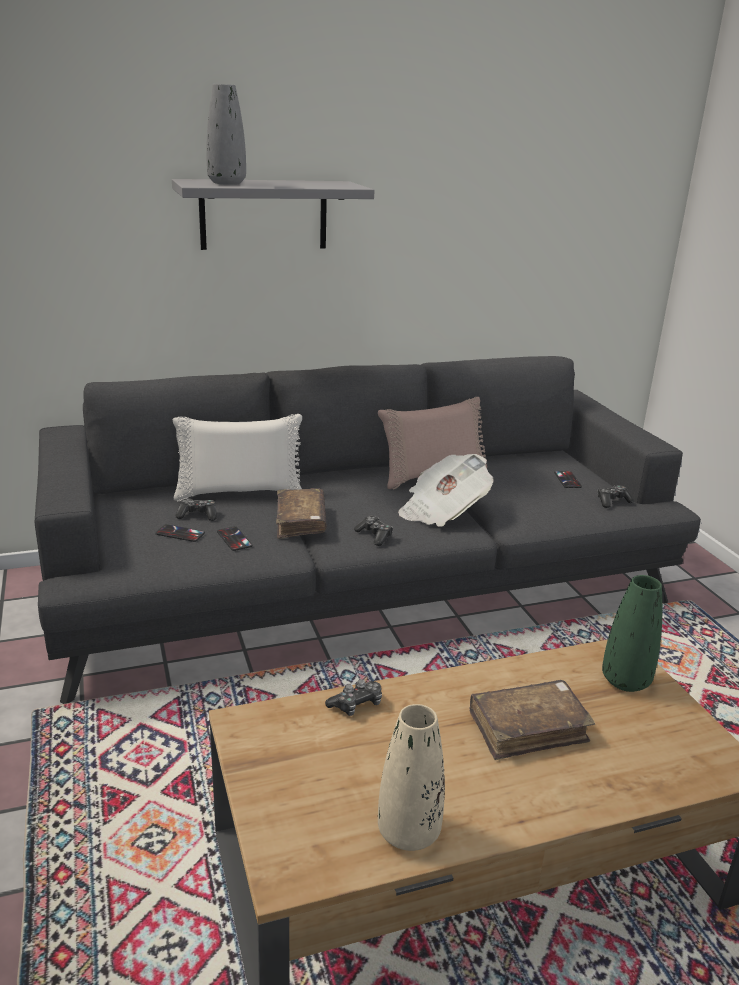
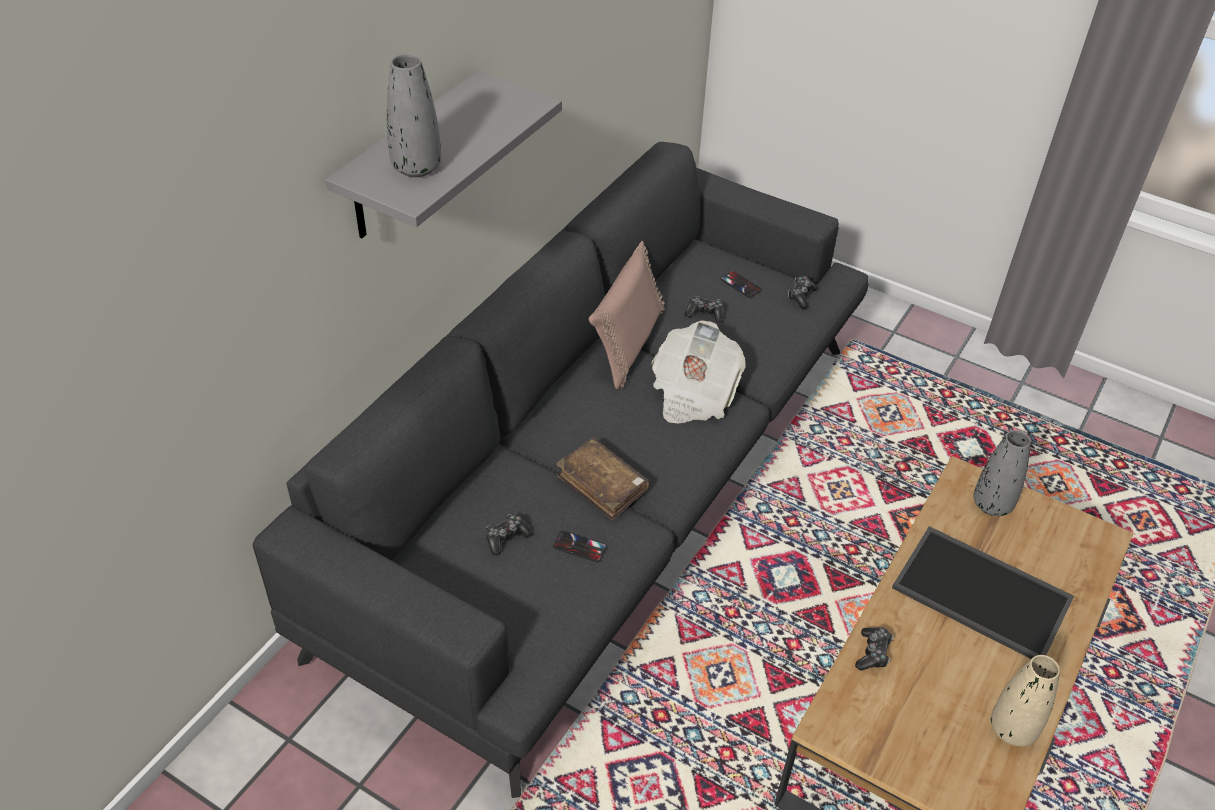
camera: 40 degrees left, 20 degrees up
phone [155,524,205,542] -> none
white pillow [173,414,302,501] -> none
game controller [354,516,393,546] -> game controller moved to [685,296,724,323]
brown book [469,680,595,760] -> tray [892,526,1074,659]
green vase [602,575,662,692] -> grey vase [973,430,1031,516]

